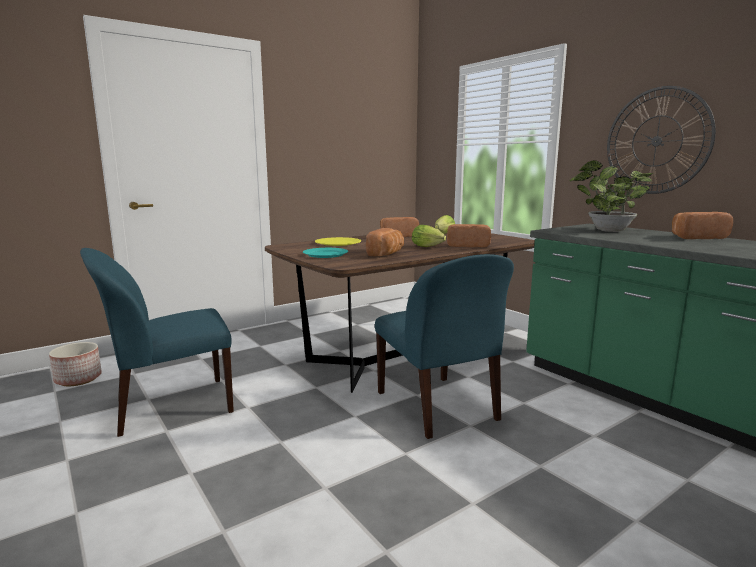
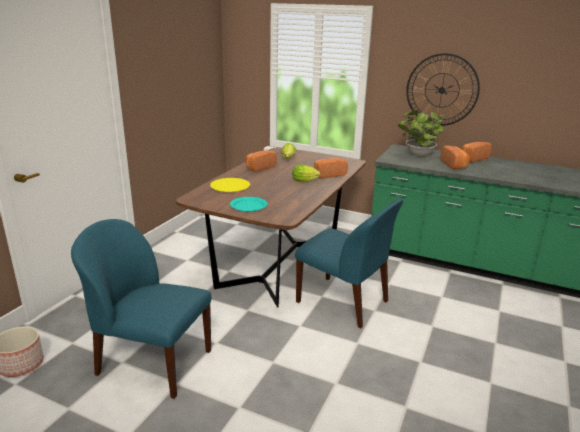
camera: 30 degrees left, 10 degrees up
blue chair [80,248,234,437] -> blue chair turned 75 degrees clockwise [71,219,212,399]
bread [366,228,404,256] -> bread moved to [440,146,470,169]

